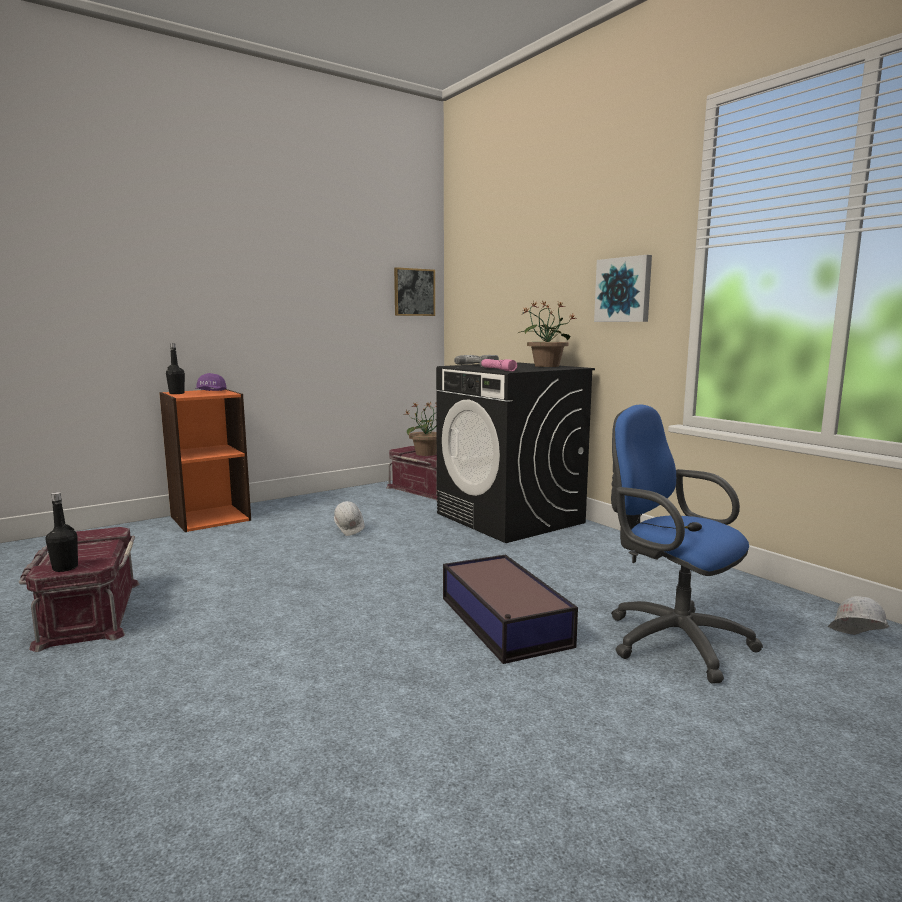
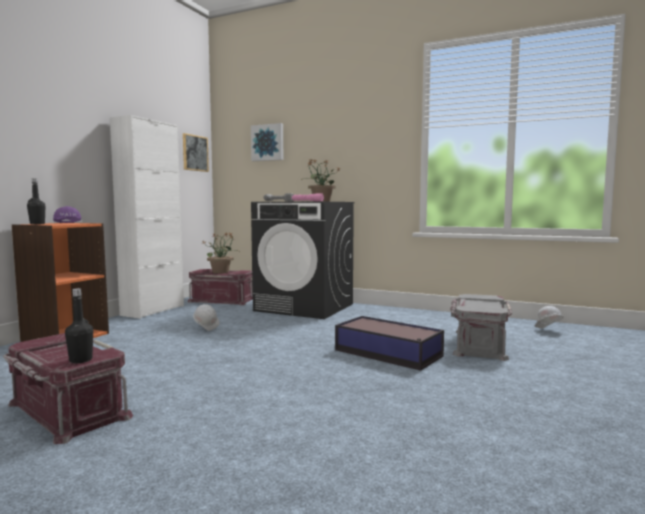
camera: 30 degrees left, 5 degrees down
picture [594,255,652,322] -> picture moved to [251,123,283,161]
blue office chair [611,404,763,684] -> grey storage box [450,294,512,361]
none -> white cabinet [110,115,184,319]

